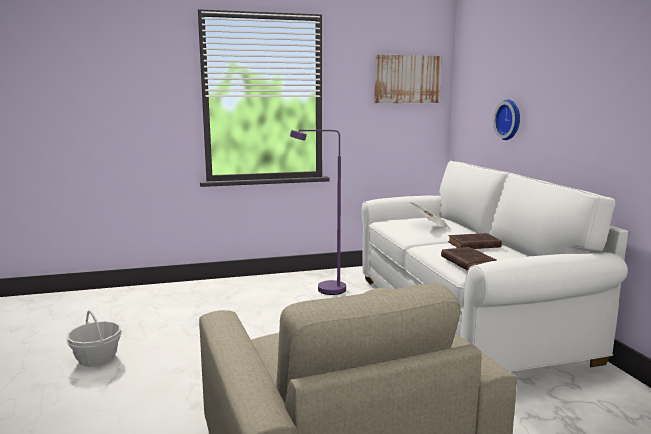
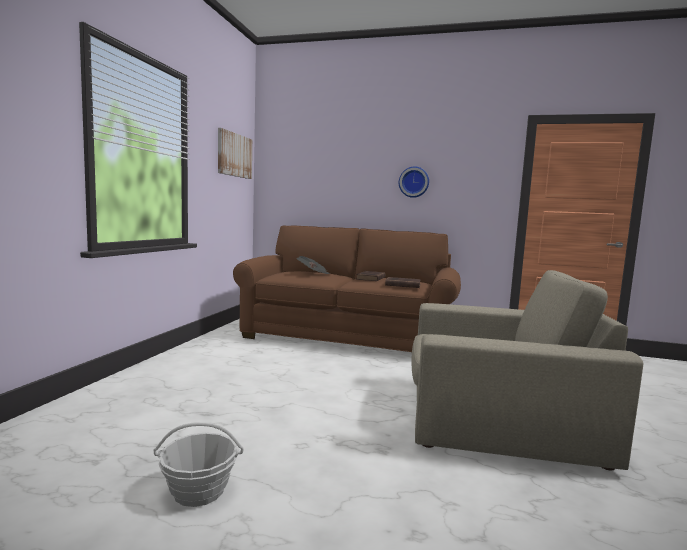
camera: 60 degrees left, 5 degrees down
purple floor lamp [290,130,346,295] -> none
white sofa [361,161,628,372] -> brown sofa [233,226,461,352]
wall clock [493,99,520,140] -> wall clock moved to [399,167,429,198]

